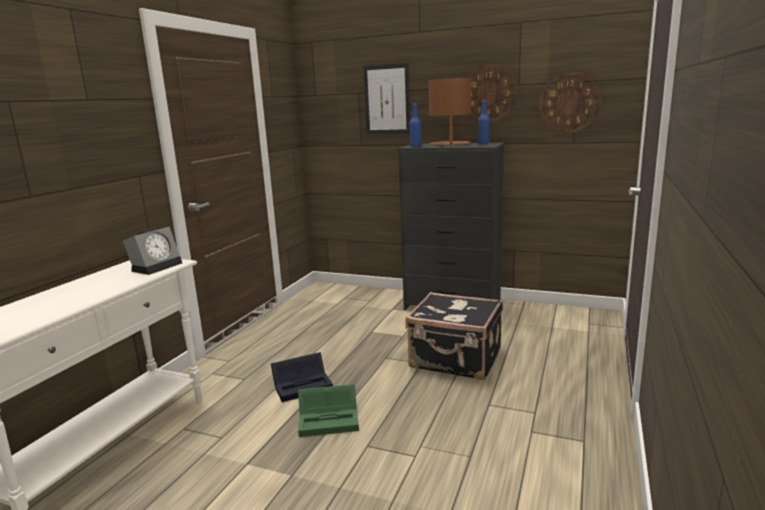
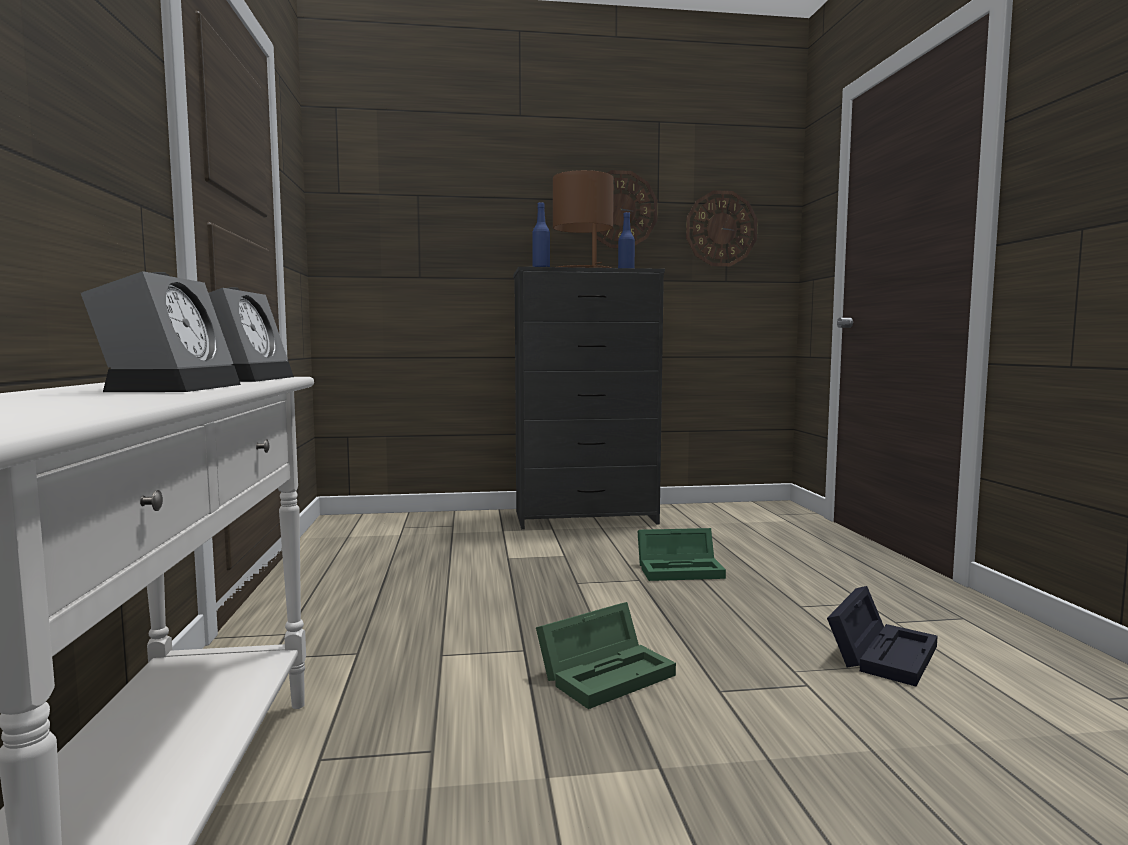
camera: 30 degrees left, 10 degrees down
black storage box [271,352,333,402] -> black storage box moved to [827,586,938,686]
picture [363,63,410,135] -> none
black suitcase [405,292,503,380] -> green storage box [637,528,726,581]
none -> alarm clock [81,271,241,392]

